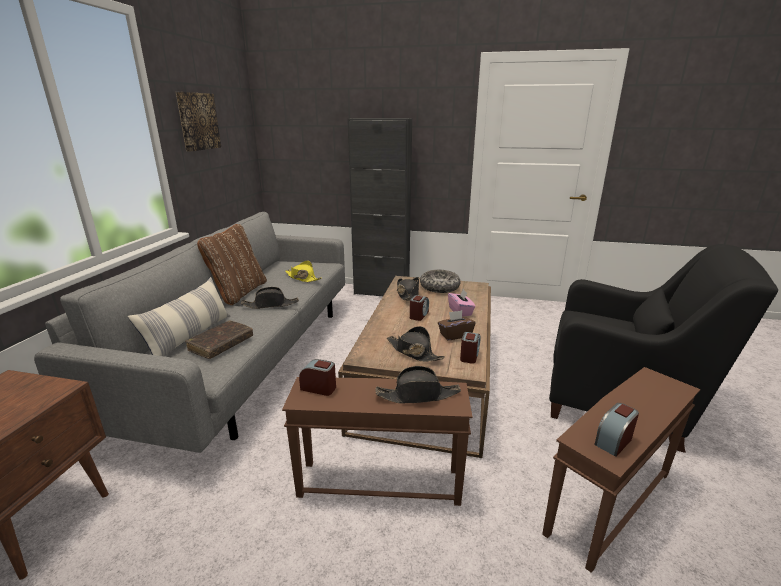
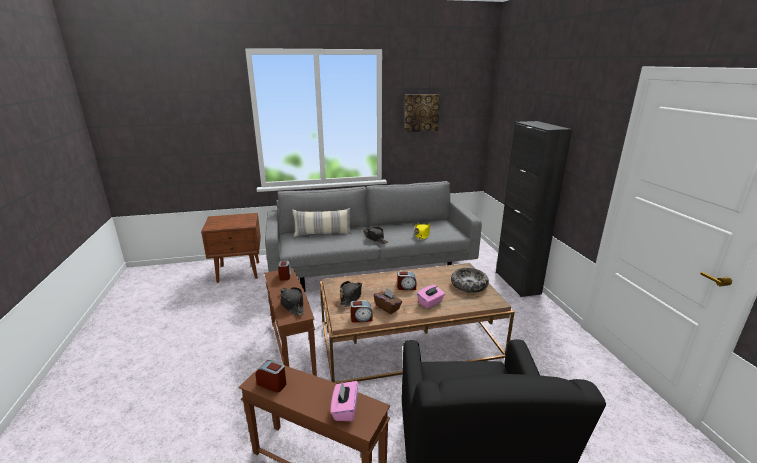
camera: 65 degrees right, 0 degrees up
brown book [185,320,253,359] -> none
brown pillow [197,224,267,305] -> none
black hat [397,277,419,301] -> none
none -> pink tissue box [331,381,358,421]

